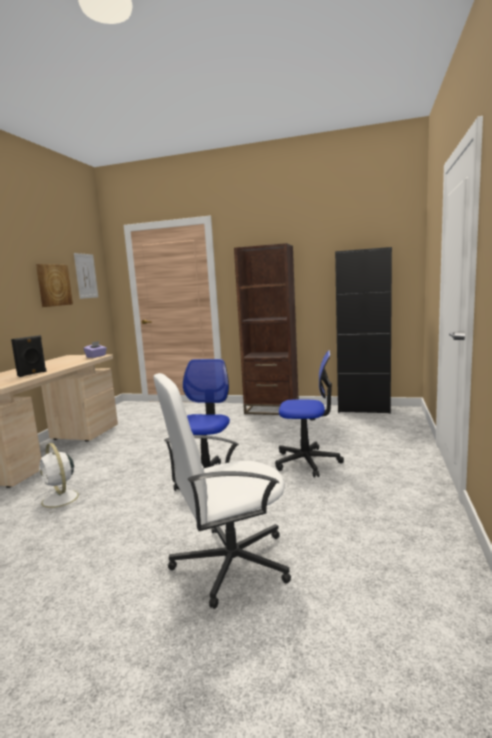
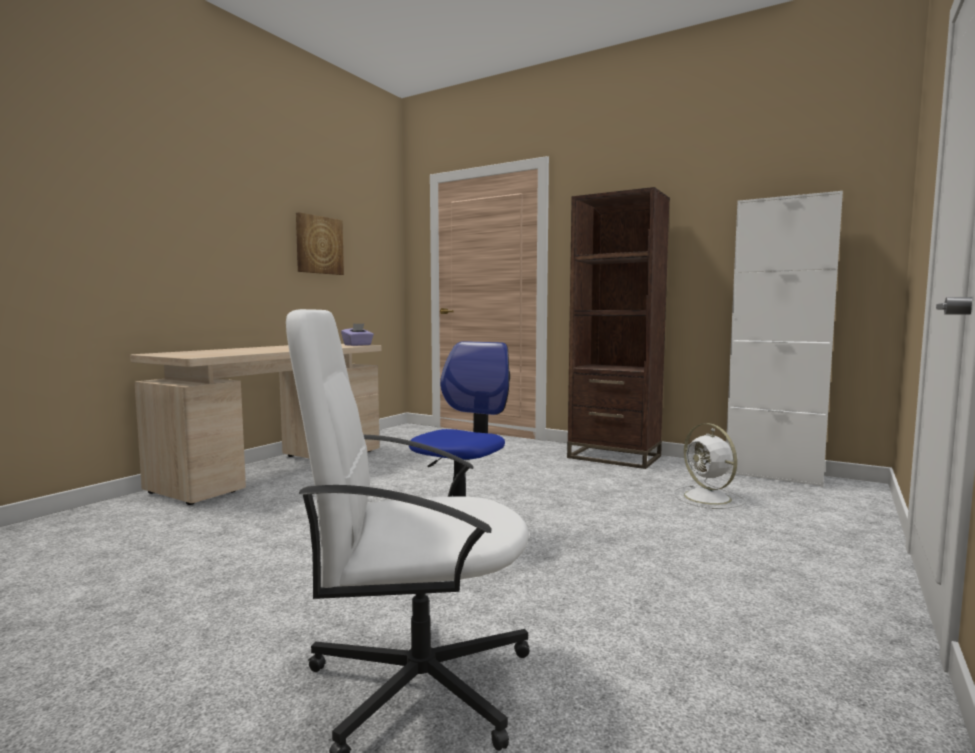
camera: 15 degrees right, 5 degrees down
black speaker [11,335,47,377] -> none
white fan [33,443,89,513] -> white fan moved to [673,423,746,509]
picture [74,253,98,299] -> none
office chair [275,350,344,478] -> none
black cabinet [335,247,392,414] -> white cabinet [725,191,843,487]

